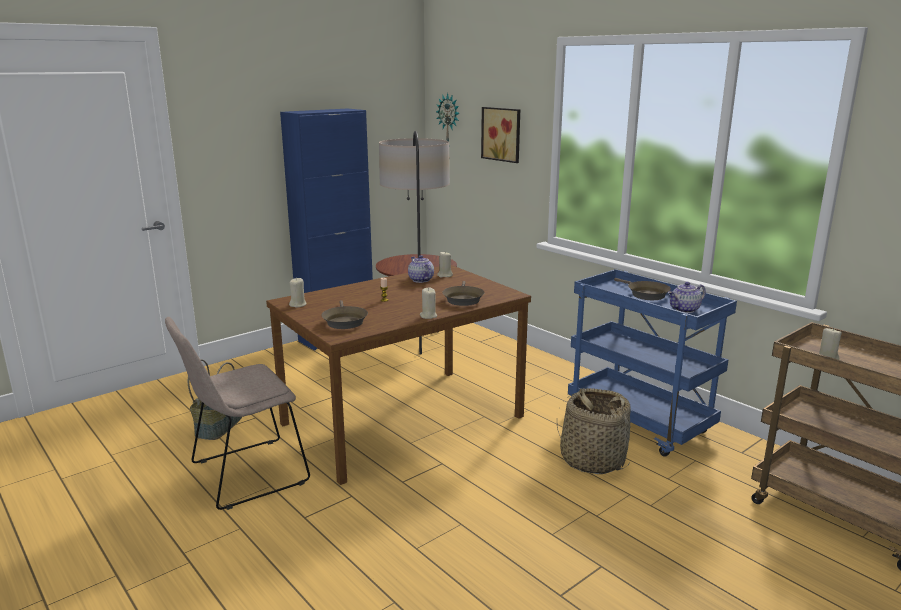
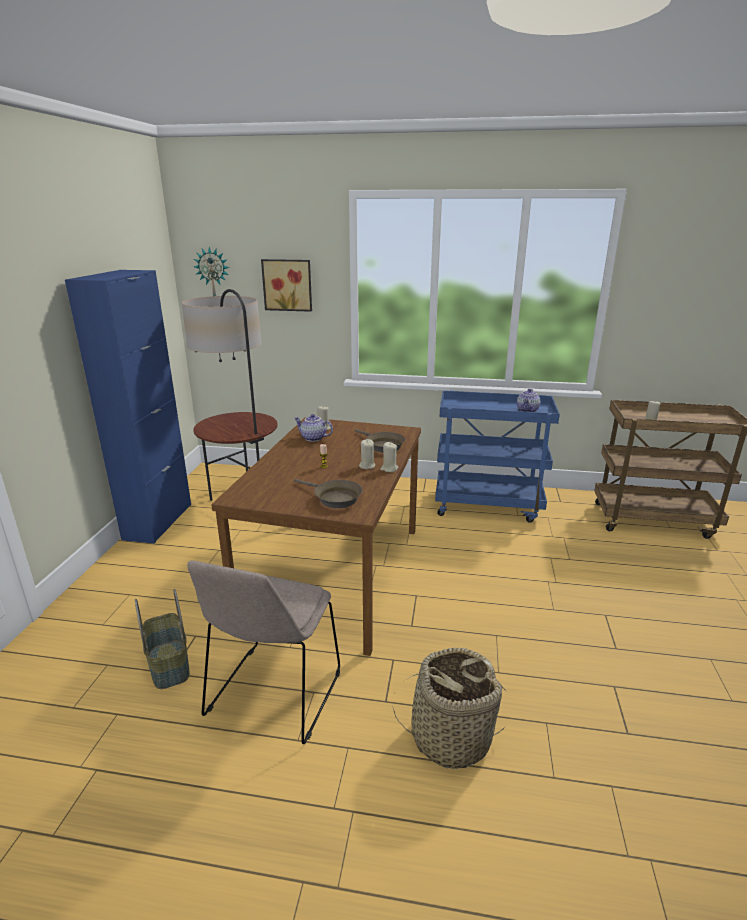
camera: 40 degrees left, 5 degrees up
beige candle [289,278,306,307] -> beige candle moved to [359,439,375,469]
basket [557,388,631,474] -> basket moved to [392,648,507,769]
brown frying pan [614,278,671,300] -> none

